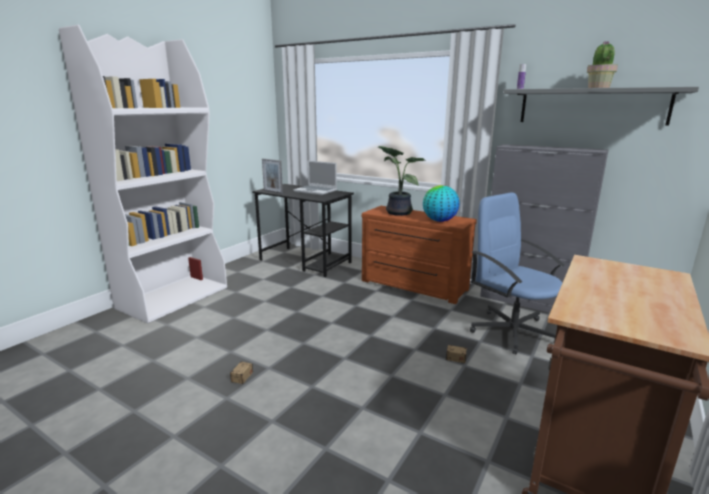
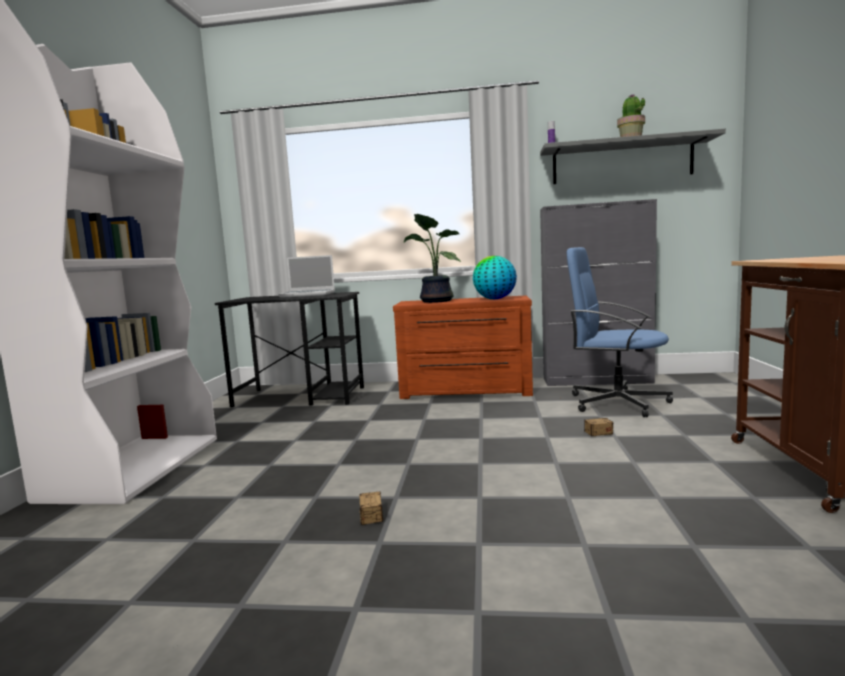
camera: 25 degrees left, 10 degrees down
picture frame [262,159,283,194] -> none

